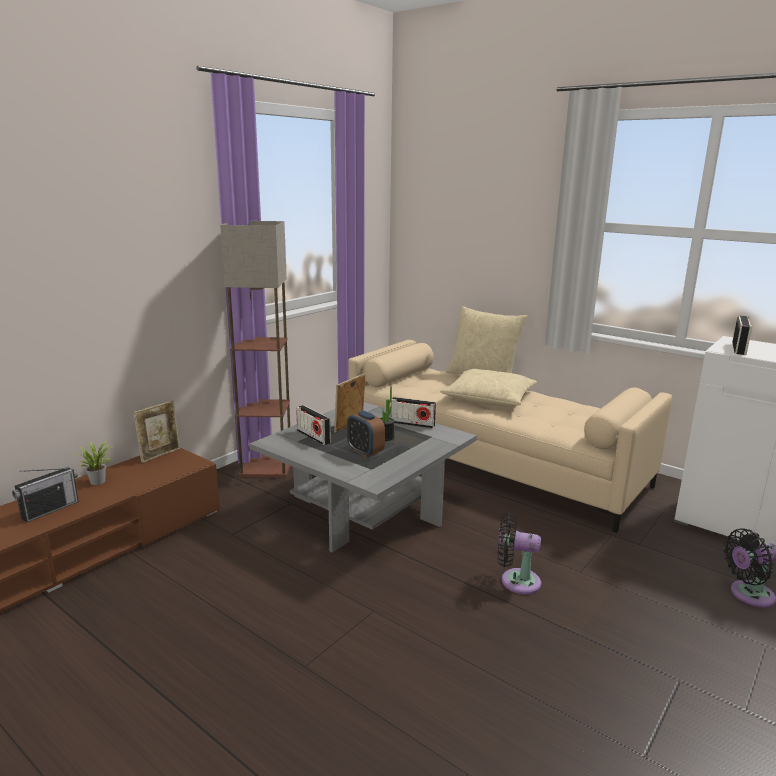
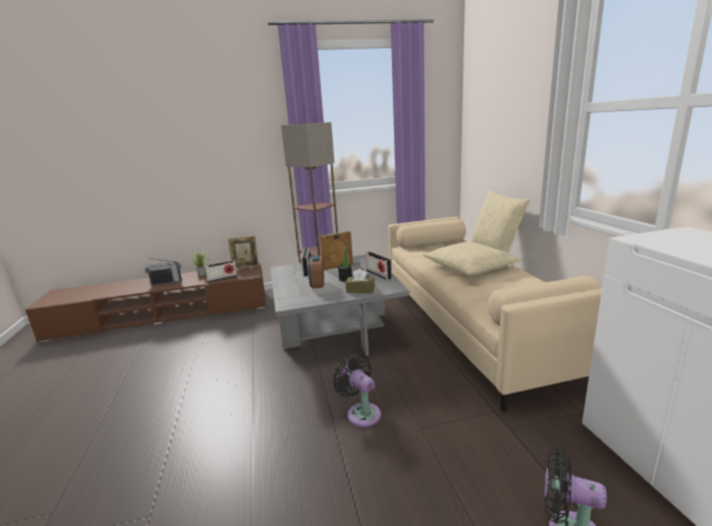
camera: 40 degrees right, 0 degrees up
radio [732,316,752,355] -> radio moved to [204,260,238,283]
none -> brown tissue box [346,269,374,293]

